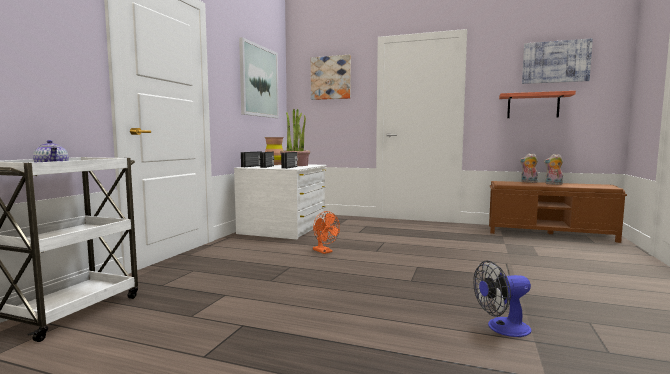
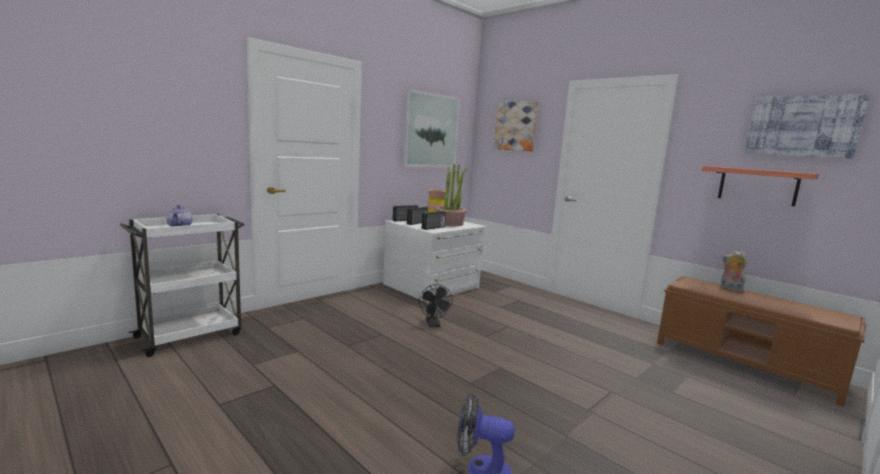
camera: 25 degrees right, 5 degrees up
orange fan [313,211,340,254] -> black fan [419,284,453,327]
plush toy [544,154,563,185] -> none

